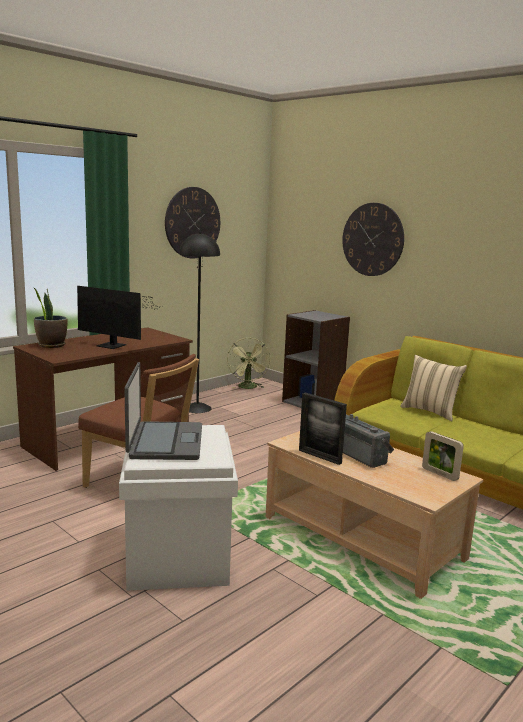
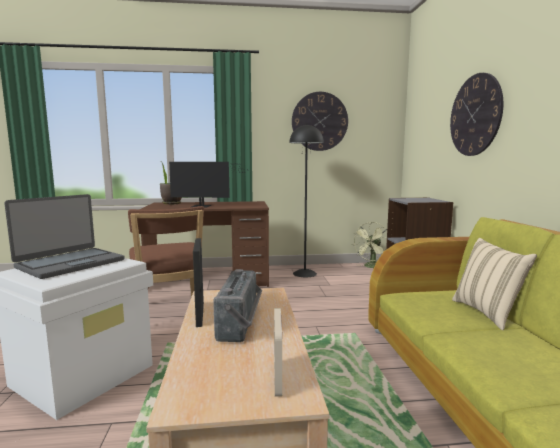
camera: 40 degrees right, 5 degrees down
monitor [77,286,157,349] -> monitor turned 60 degrees counterclockwise [169,162,244,208]

